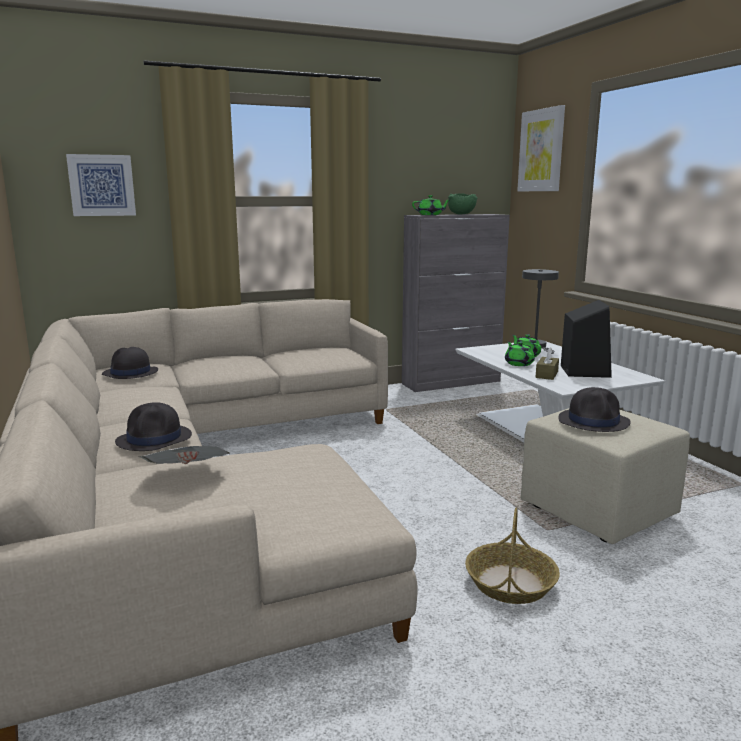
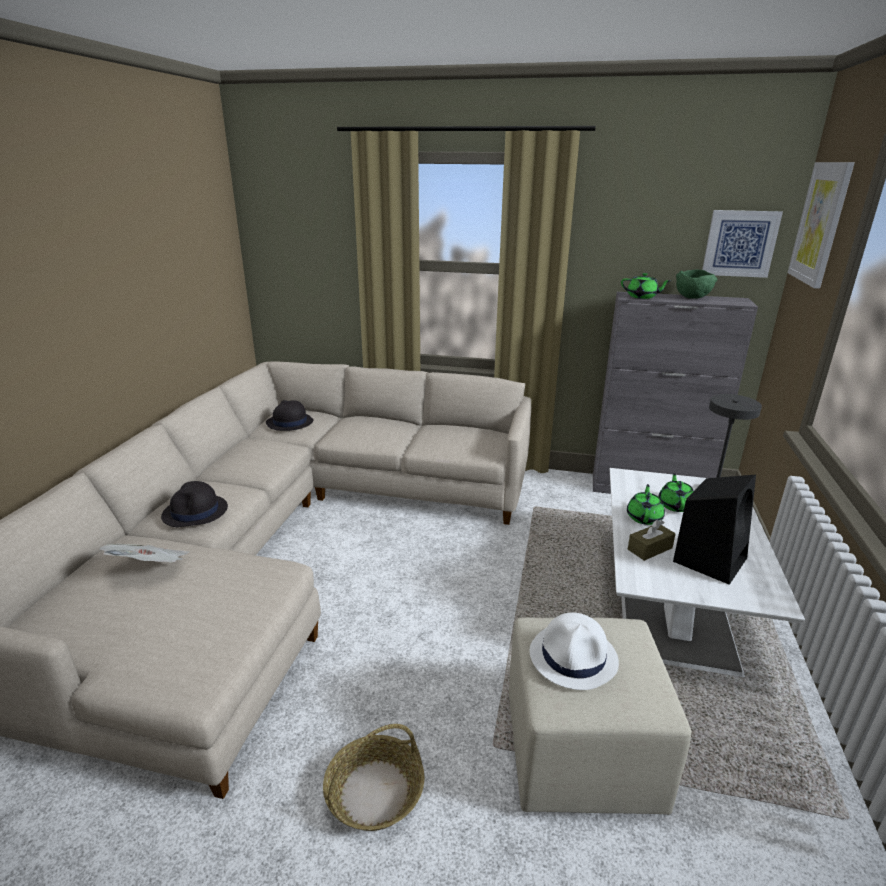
camera: 35 degrees right, 10 degrees up
picture [66,154,136,216] -> picture moved to [702,210,783,278]
black hat [558,387,631,432] -> white hat [530,612,619,690]

